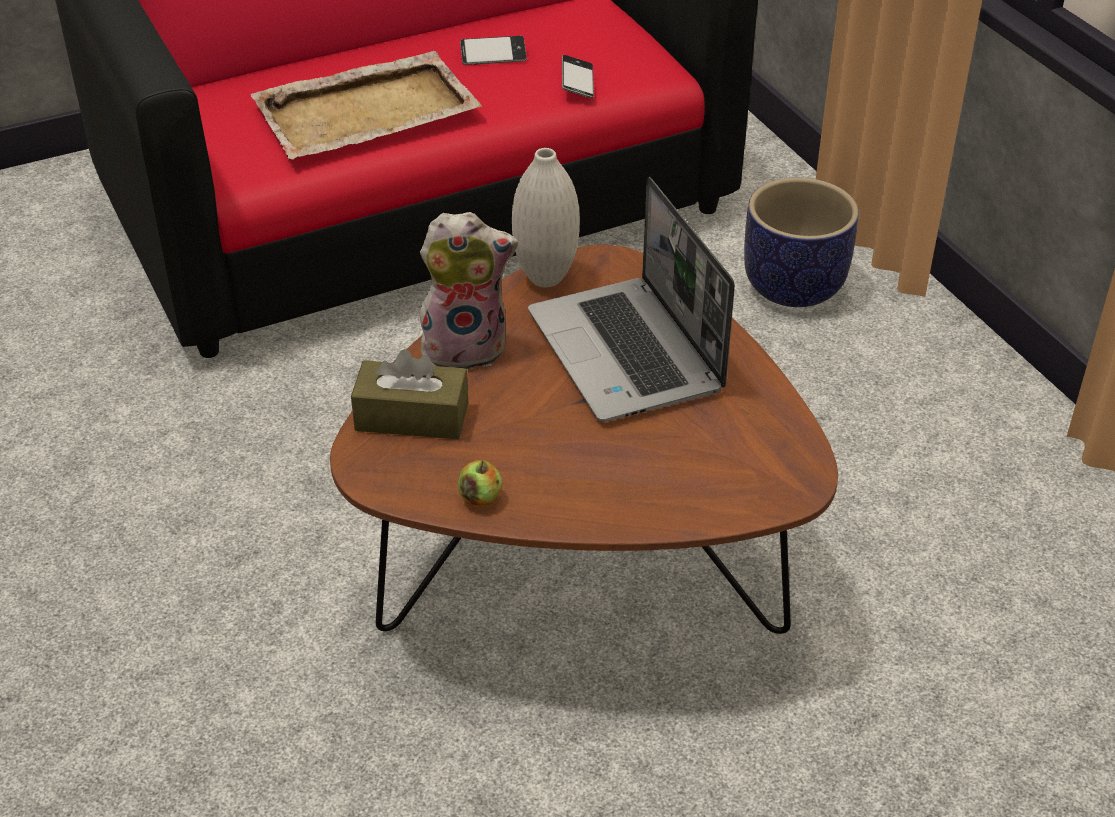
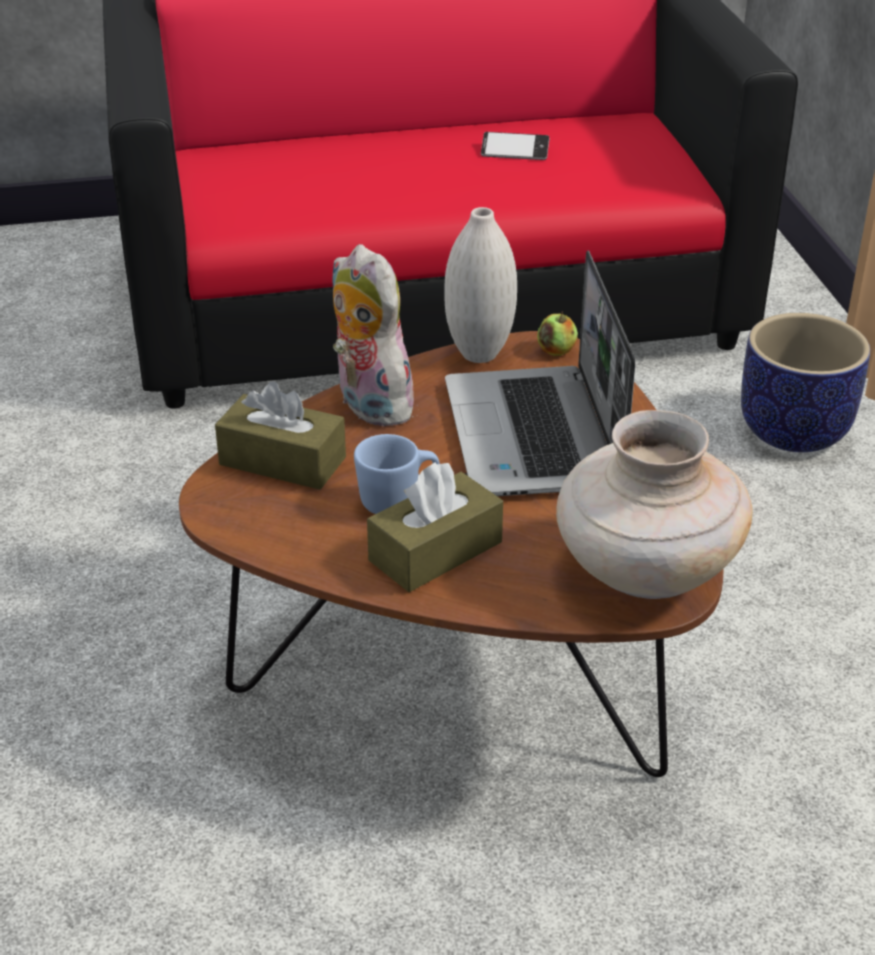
camera: 15 degrees right, 5 degrees down
beige tray [251,51,482,159] -> none
plush toy [420,212,518,370] -> plush toy turned 135 degrees counterclockwise [333,244,421,427]
apple [458,460,502,507] -> apple moved to [537,312,578,356]
phone [562,55,594,98] -> none
none -> blue mug [354,434,440,514]
none -> brown tissue box [367,462,503,592]
none -> beige vase [556,410,753,599]

